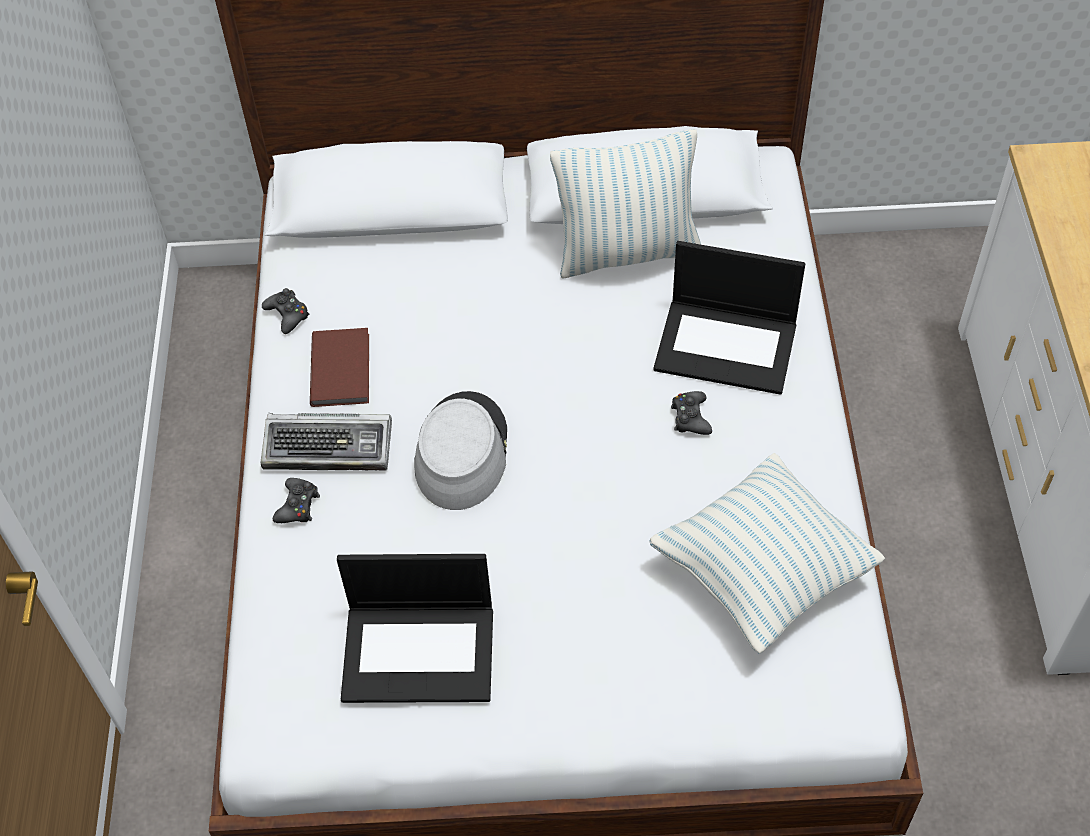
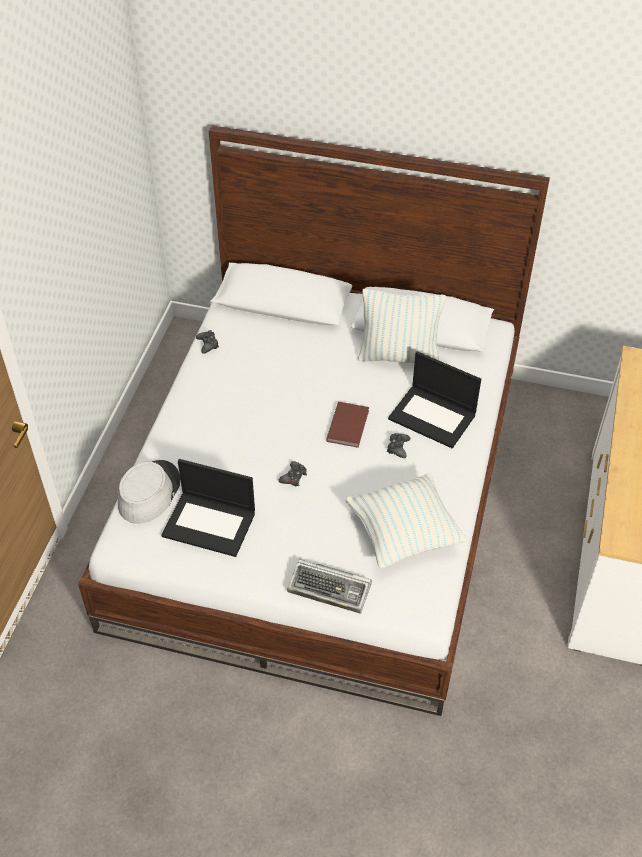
camera: 15 degrees right, 5 degrees down
keyboard [261,413,392,471] -> keyboard moved to [287,559,372,613]
black game controller [273,478,320,523] -> black game controller moved to [278,461,307,486]
brown book [310,328,369,407] -> brown book moved to [326,402,369,448]
grey hat [414,391,507,510] -> grey hat moved to [118,460,180,524]

